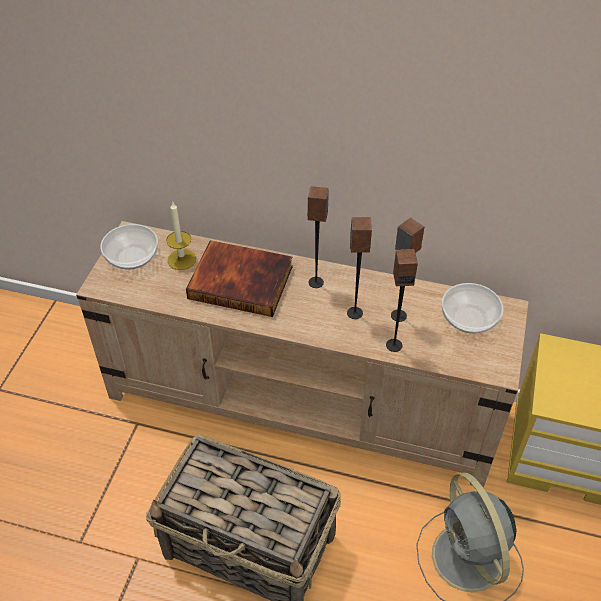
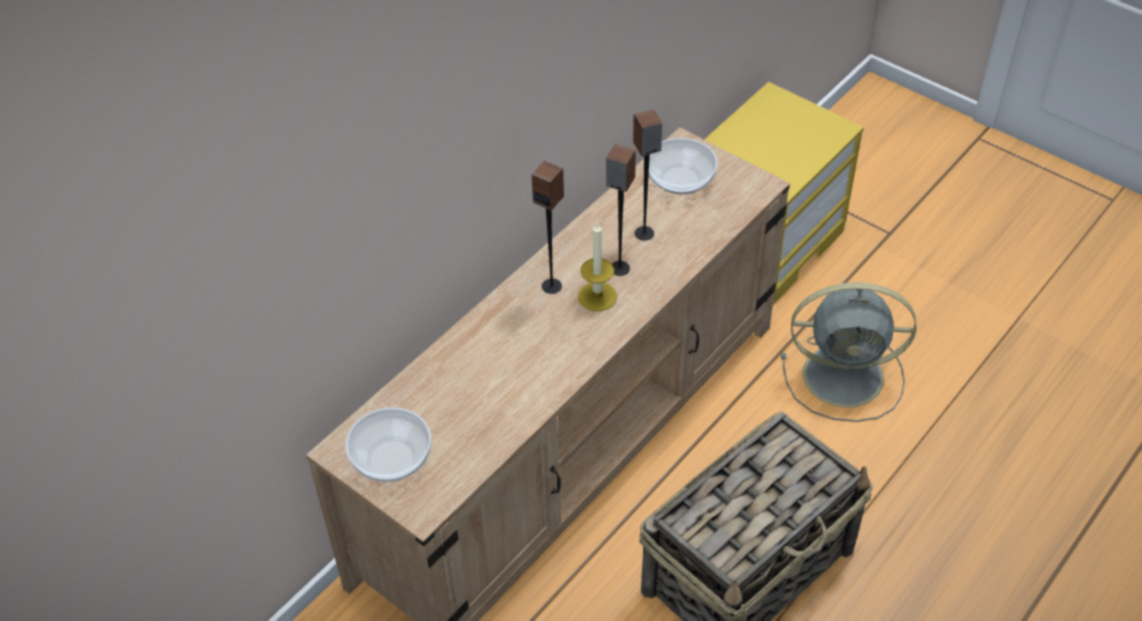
camera: 65 degrees left, 0 degrees up
candle [166,202,196,270] -> candle moved to [578,223,617,311]
book [186,240,293,317] -> none
speaker [386,249,418,352] -> none

